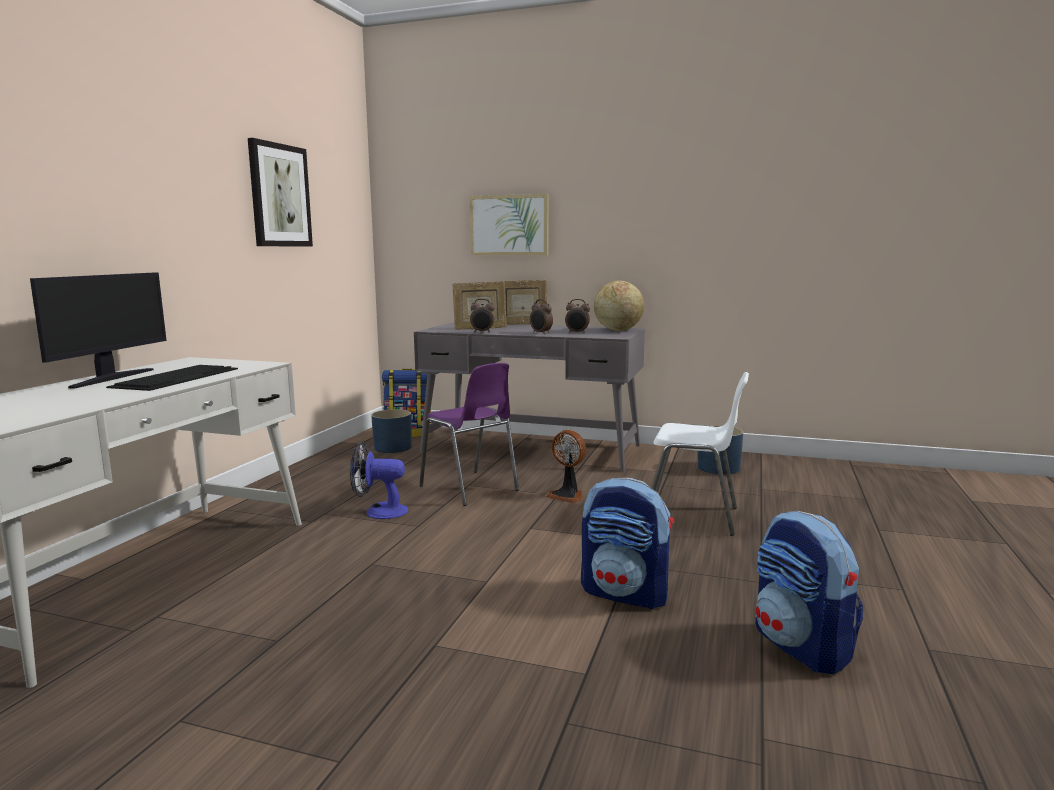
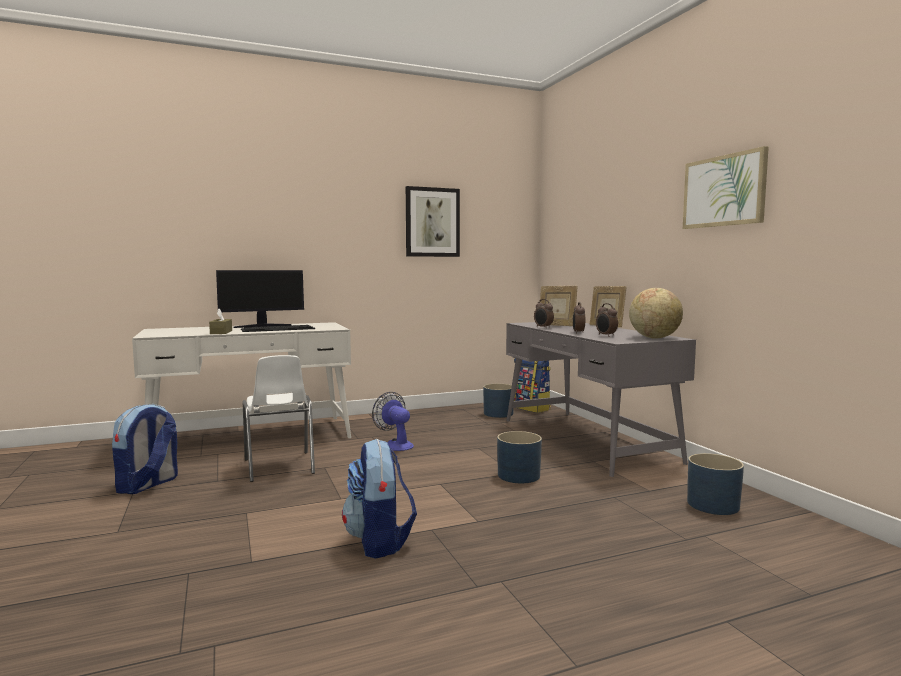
camera: 50 degrees right, 5 degrees down
purple chair [419,363,519,506] -> none
picture [470,194,549,255] -> picture moved to [683,146,769,229]
fan [545,430,586,503] -> blue planter [497,431,542,483]
white chair [652,372,749,536] -> white chair moved to [243,355,315,482]
backpack [755,511,863,674] -> backpack moved to [112,404,178,494]
none -> brown tissue box [209,309,232,334]

